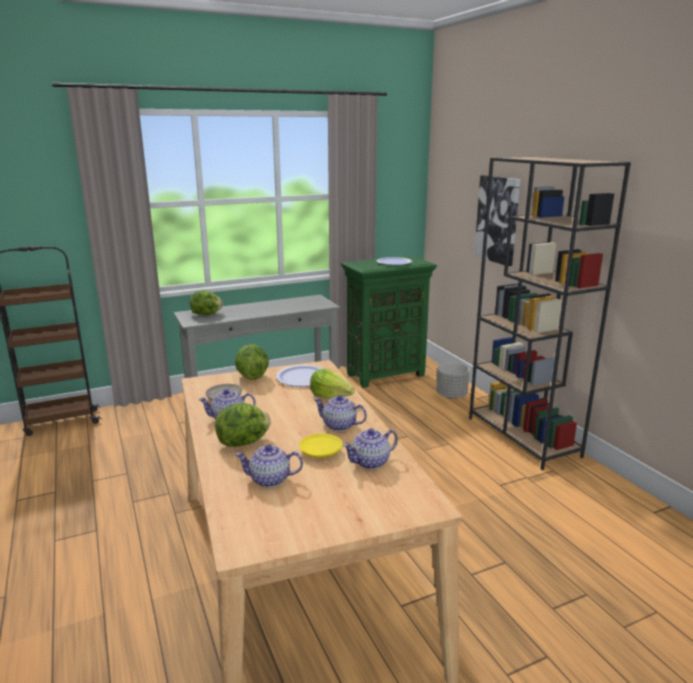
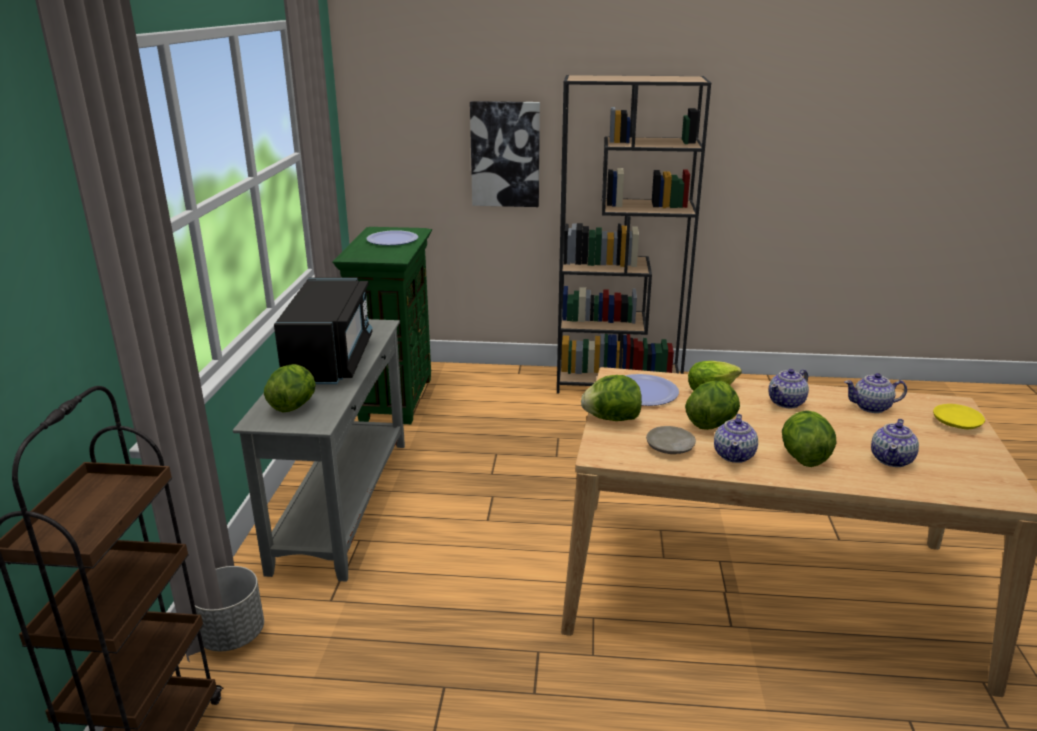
camera: 60 degrees left, 5 degrees up
yellow plate [299,434,343,458] -> yellow plate moved to [933,404,985,429]
teapot [342,428,398,469] -> teapot turned 90 degrees clockwise [844,373,907,413]
grey planter [436,363,469,399] -> grey planter moved to [195,566,264,651]
none -> black microwave [274,277,372,384]
none -> lettuce [685,381,740,430]

